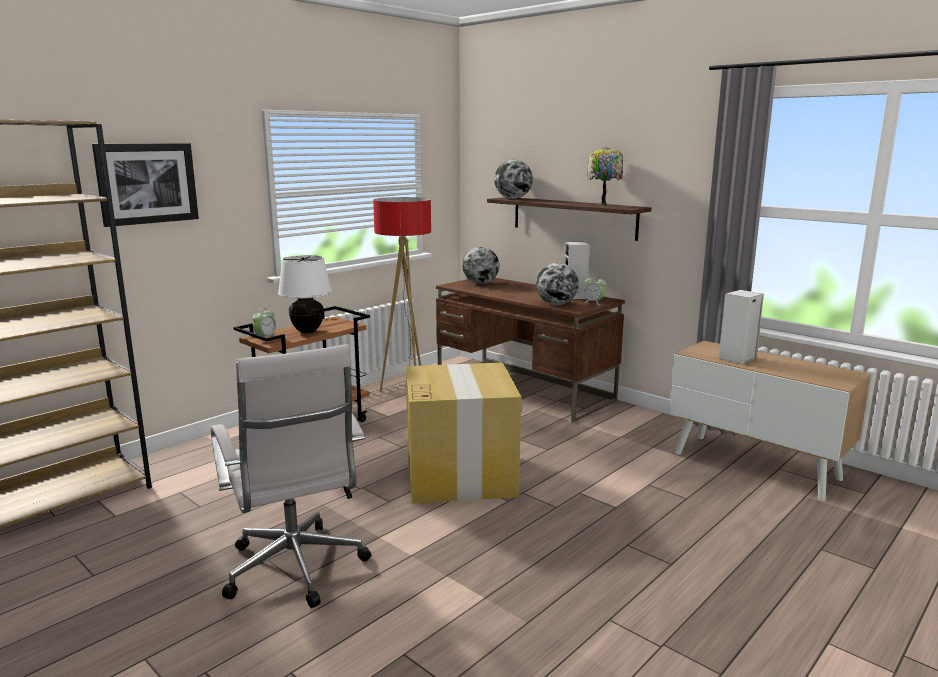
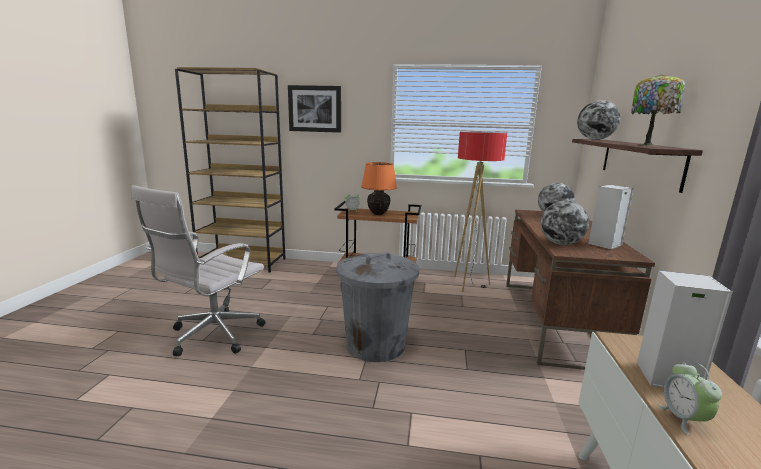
camera: 55 degrees right, 0 degrees up
white table lamp [278,255,332,333] -> orange table lamp [361,162,397,215]
cardboard box [405,363,521,504] -> grey trash can [336,252,419,362]
alarm clock [583,275,606,305] -> alarm clock moved to [659,362,722,435]

